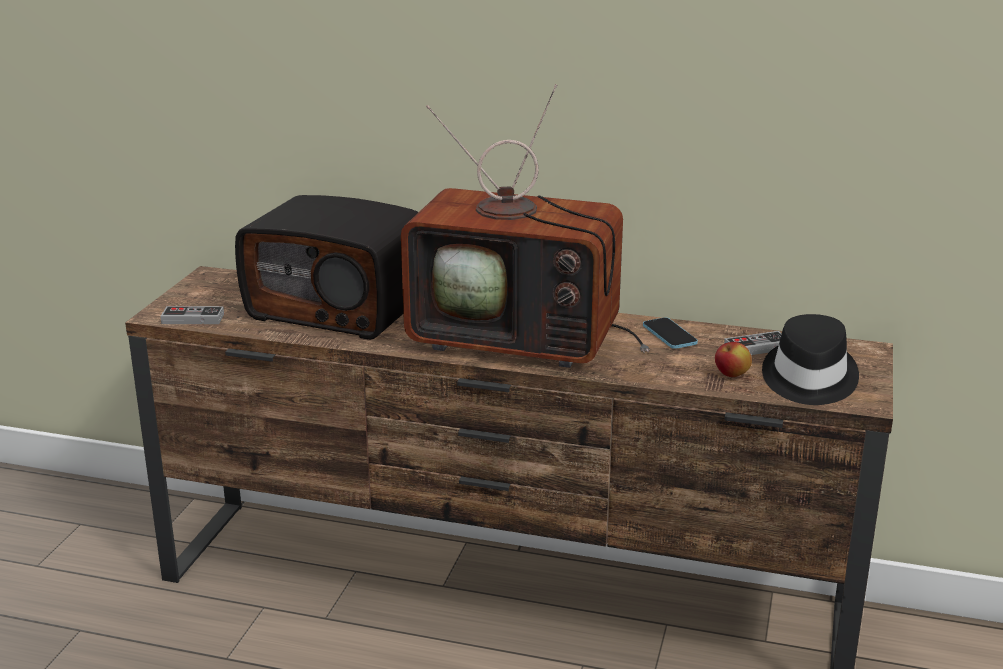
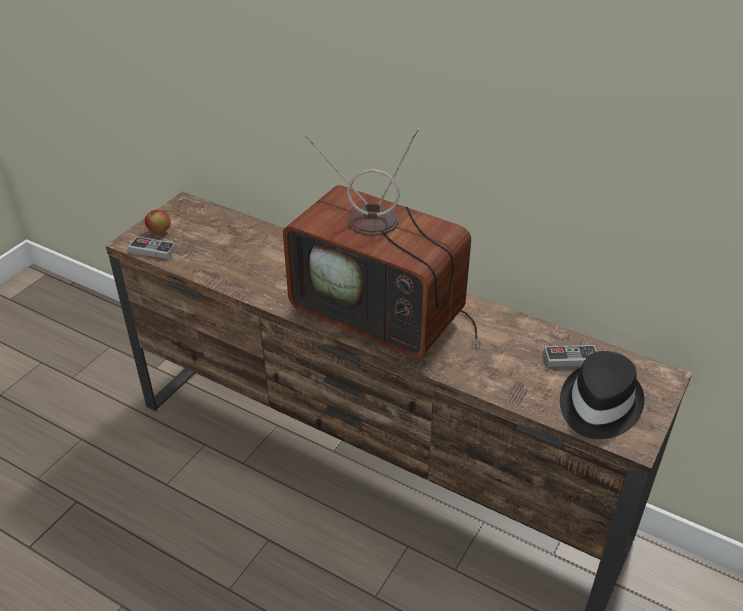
camera: 15 degrees right, 15 degrees up
radio [235,195,419,340] -> none
phone [643,317,698,349] -> none
apple [715,342,752,377] -> apple moved to [145,210,171,234]

